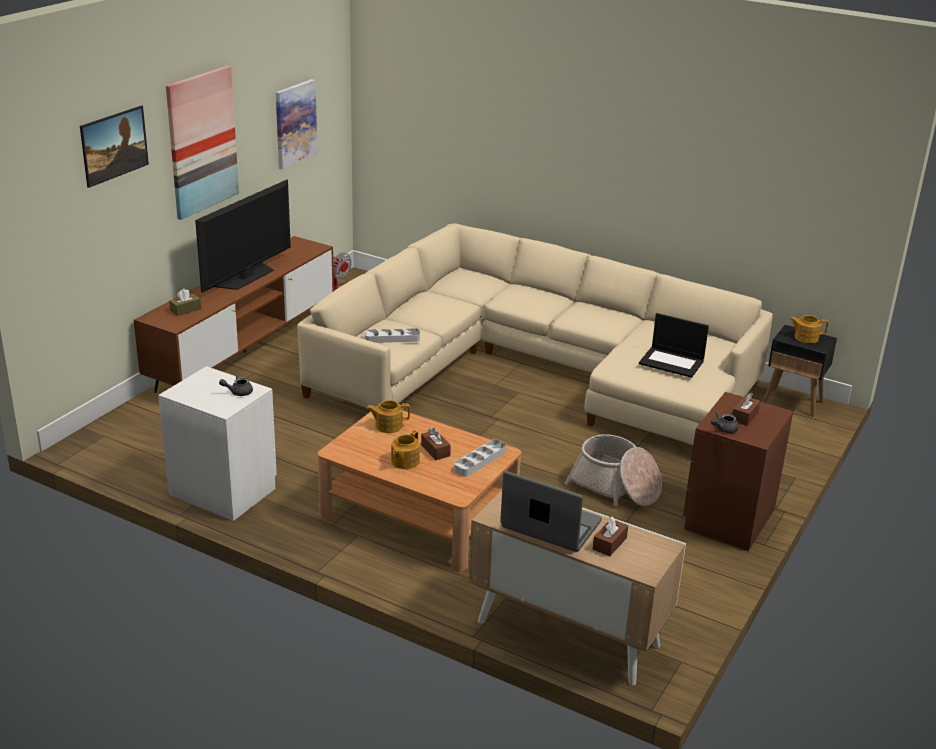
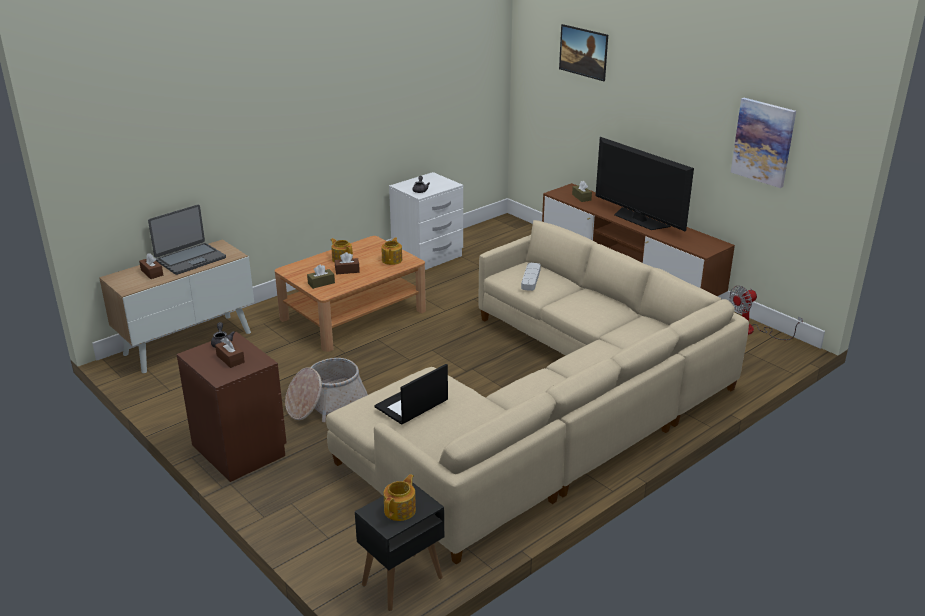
camera: 110 degrees right, 0 degrees up
picture [166,66,239,220] -> none
grey tray [454,439,506,477] -> brown tissue box [307,264,335,289]

